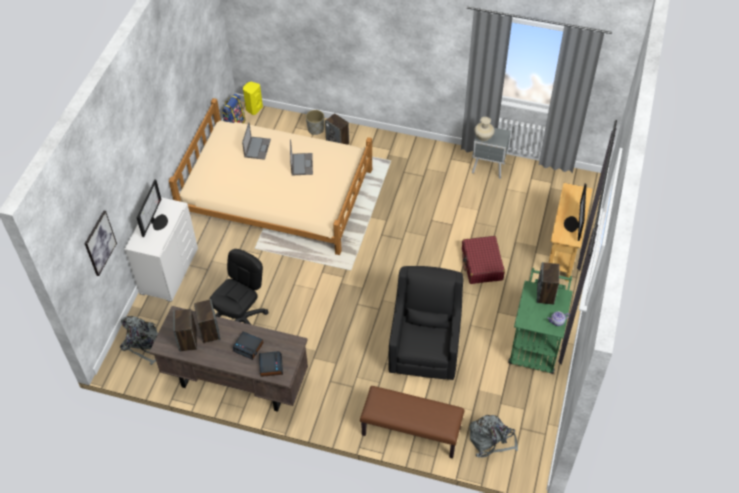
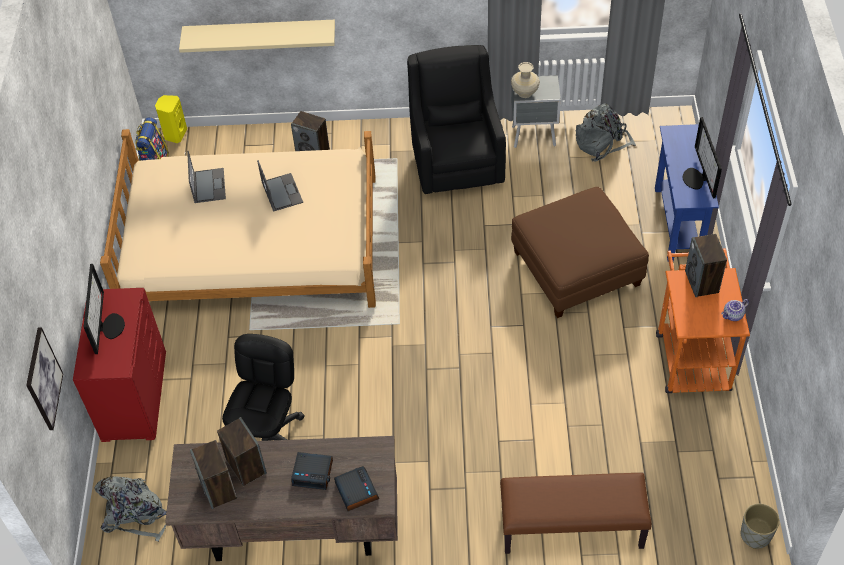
camera: 15 degrees left, 0 degrees up
white dresser [125,197,198,302] -> red dresser [73,288,166,442]
grey planter [306,110,324,135] -> grey planter moved to [741,504,779,549]
black armchair [388,266,463,380] -> black armchair moved to [407,45,506,194]
red suitcase [462,236,505,284] -> brown ottoman [511,187,649,318]
grey backpack [469,415,518,458] -> grey backpack moved to [576,104,636,162]
green cart [508,268,573,374] -> orange cart [656,248,750,393]
beige console table [549,183,593,282] -> blue console table [655,124,719,262]
none -> beige shelf [179,20,335,53]

